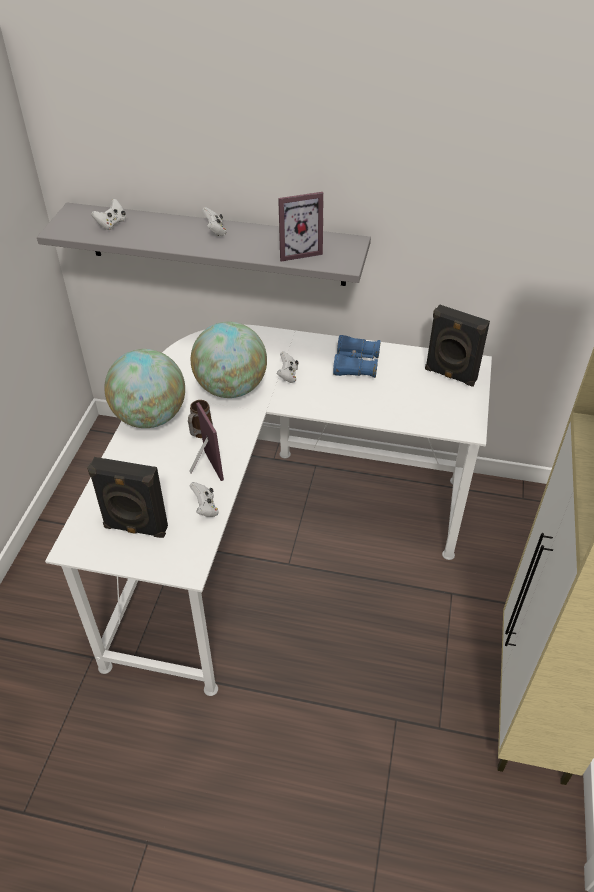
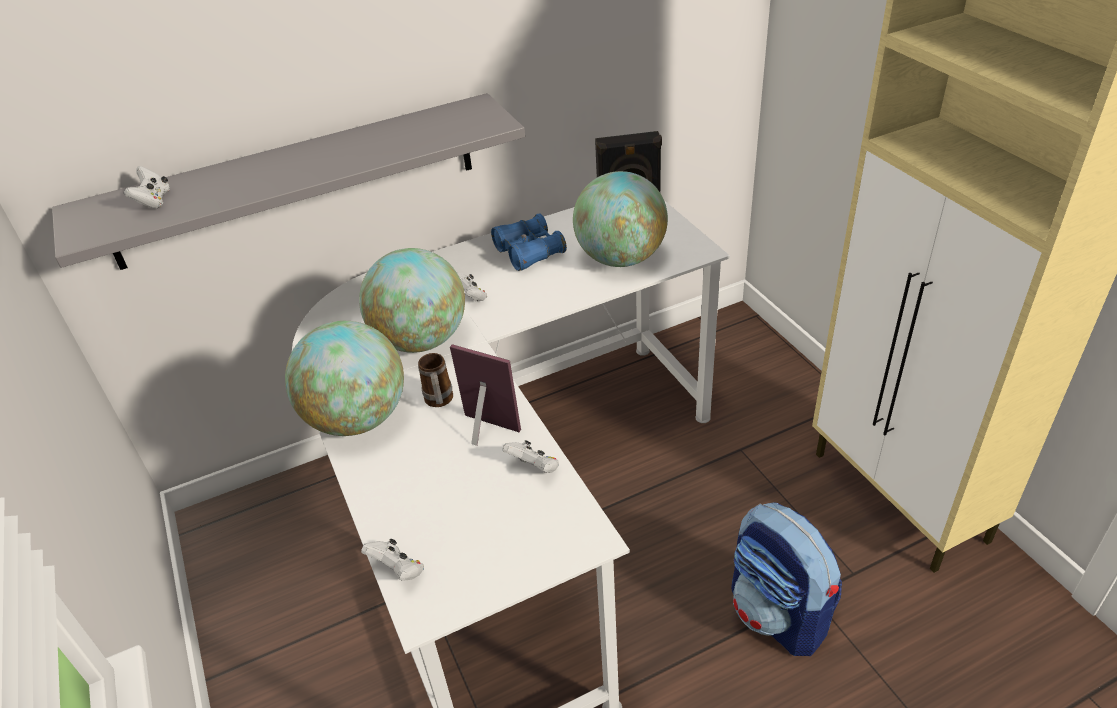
camera: 35 degrees left, 5 degrees down
black speaker [87,457,168,538] -> none
white game controller [202,207,226,236] -> white game controller moved to [361,539,424,581]
picture frame [278,192,324,262] -> none
none -> globe [573,171,668,267]
none -> backpack [731,502,842,656]

